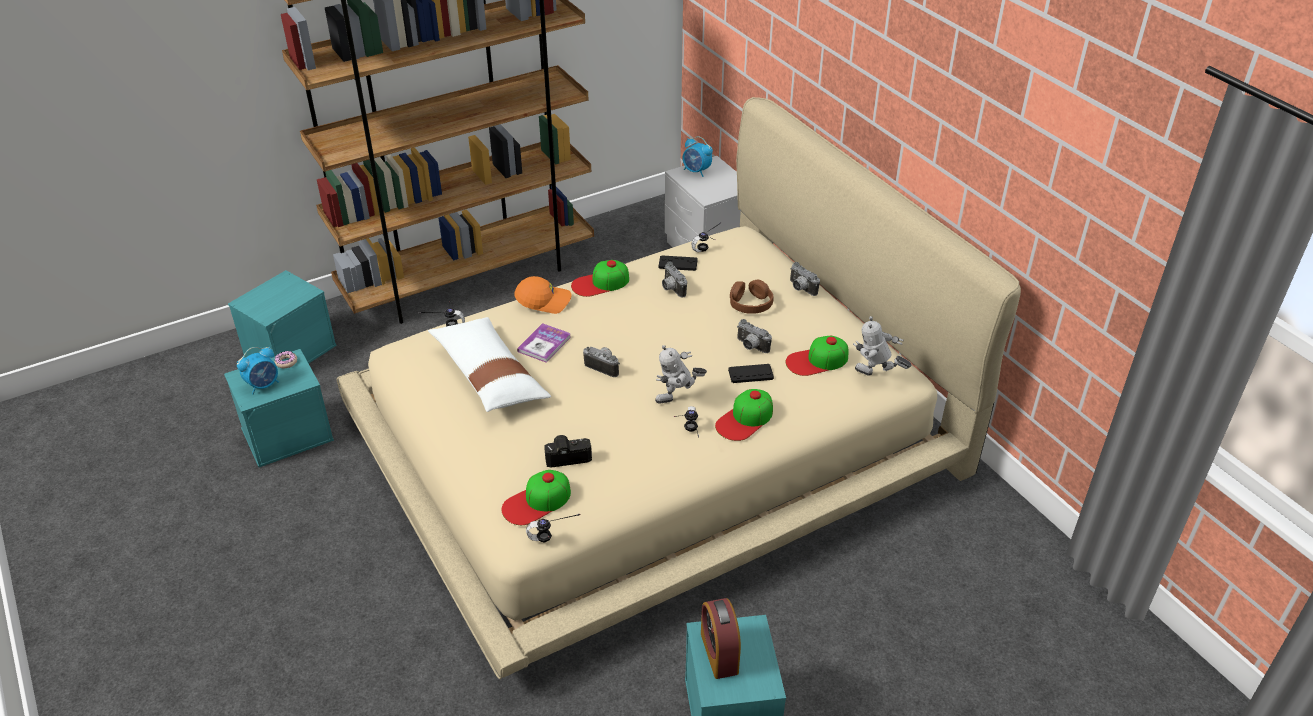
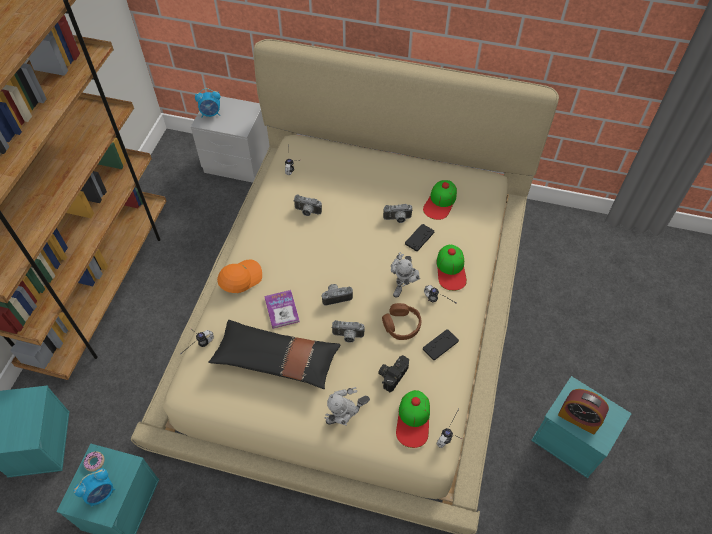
camera: 45 degrees left, 15 degrees up
alarm clock [237,347,279,395] -> alarm clock turned 45 degrees clockwise [74,468,115,507]
white pillow [428,317,551,412] -> black pillow [208,320,341,389]
cap [571,260,629,297] -> none
black game controller [659,255,698,271] -> black game controller moved to [423,329,458,361]
brown headphones [730,279,774,314] -> brown headphones moved to [382,303,421,340]
camera [790,262,820,296] -> camera moved to [331,320,365,343]
toy robot [853,316,911,376] -> toy robot moved to [325,387,370,426]

